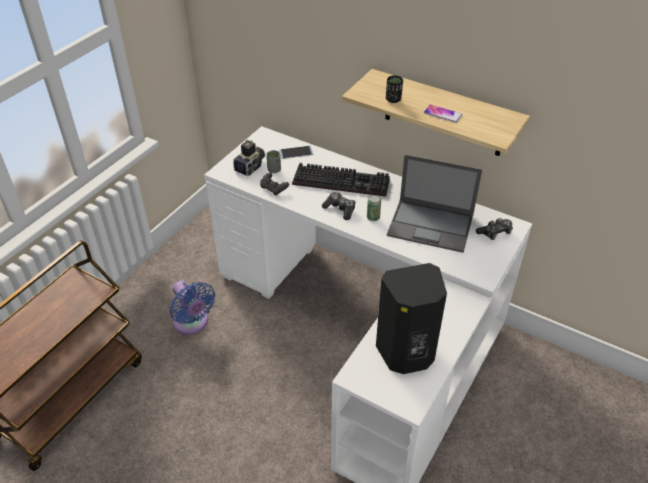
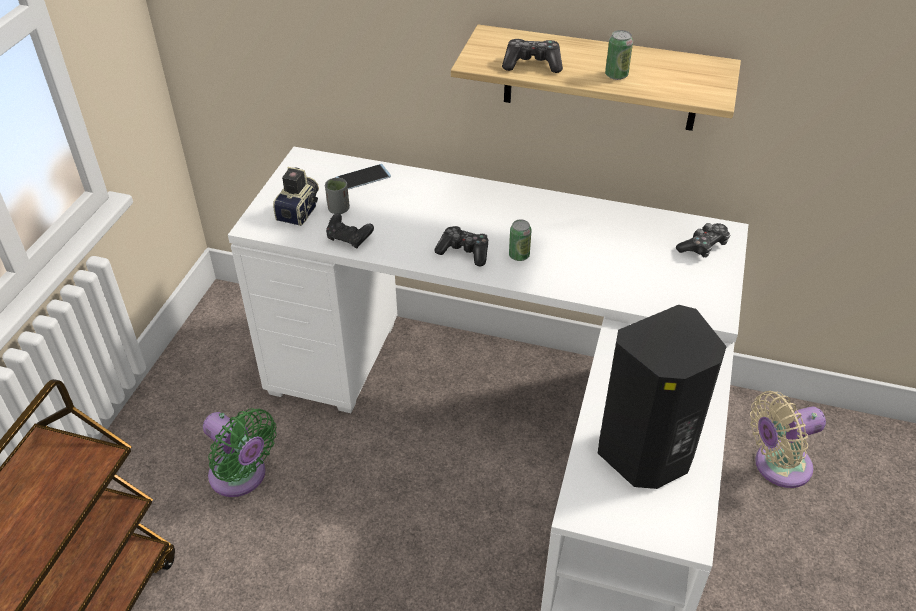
camera: 15 degrees left, 0 degrees up
blue fan [170,280,215,335] -> green fan [203,408,277,497]
keyboard [292,163,390,197] -> none
black cup [386,75,403,103] -> game controller [502,39,563,73]
laptop [387,155,482,253] -> none
phone [424,105,462,123] -> can [605,30,633,80]
none -> beige fan [750,391,826,488]

